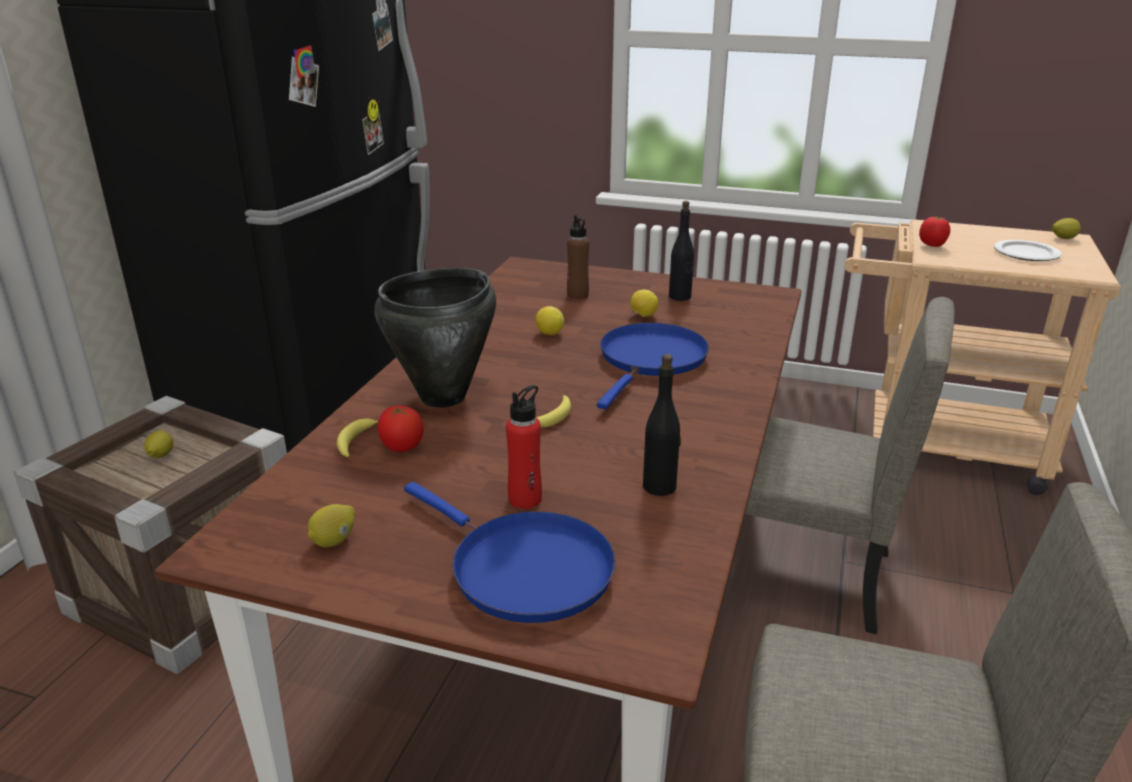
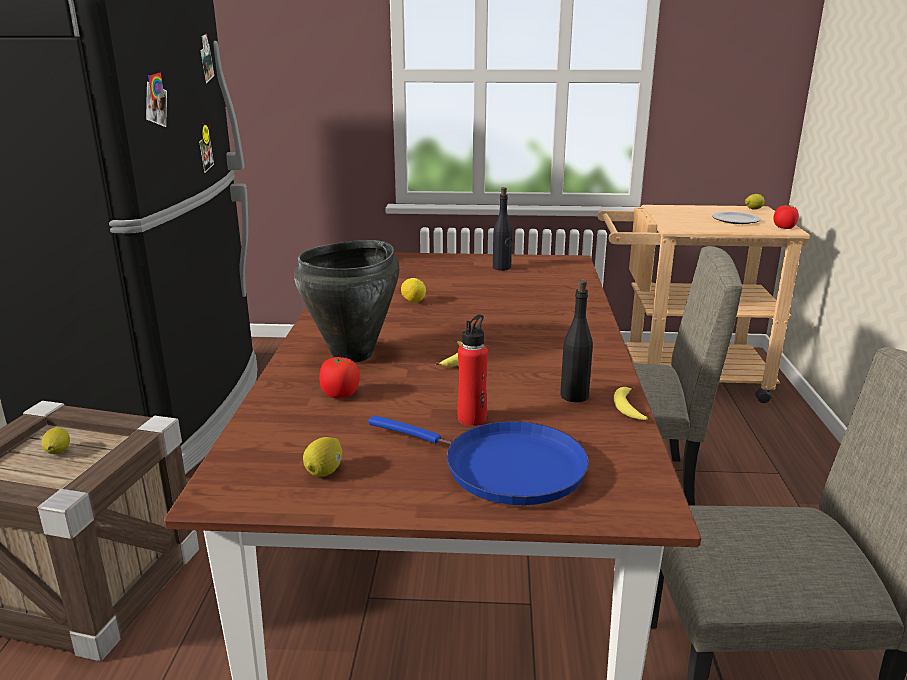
camera: 15 degrees left, 5 degrees down
banana [337,418,379,457] -> banana moved to [614,387,648,420]
brown bottle [567,215,589,299] -> none
blue frying pan [597,323,709,409] -> none
lemon [630,289,658,317] -> none
tomato [919,216,950,247] -> tomato moved to [773,205,799,229]

